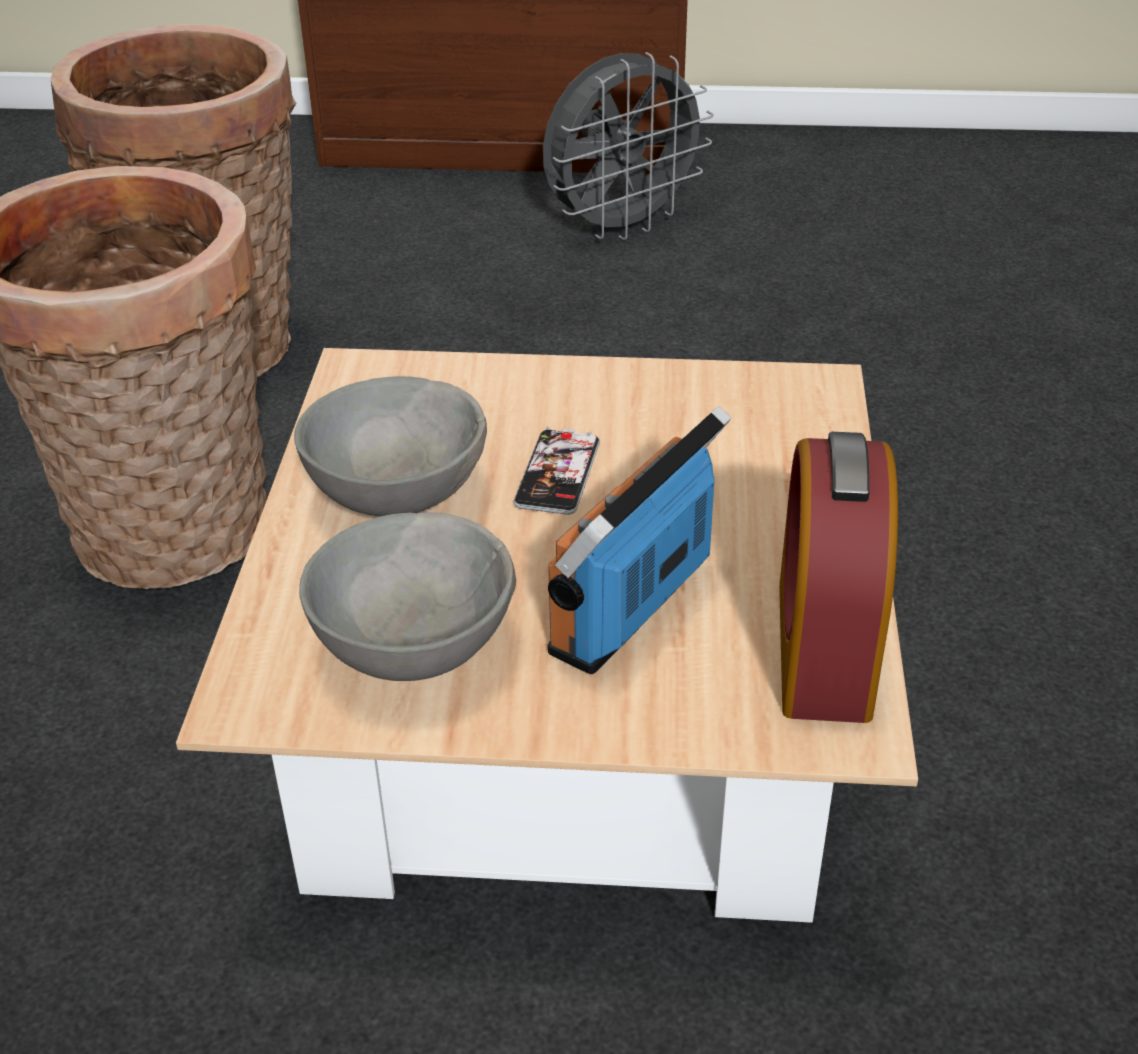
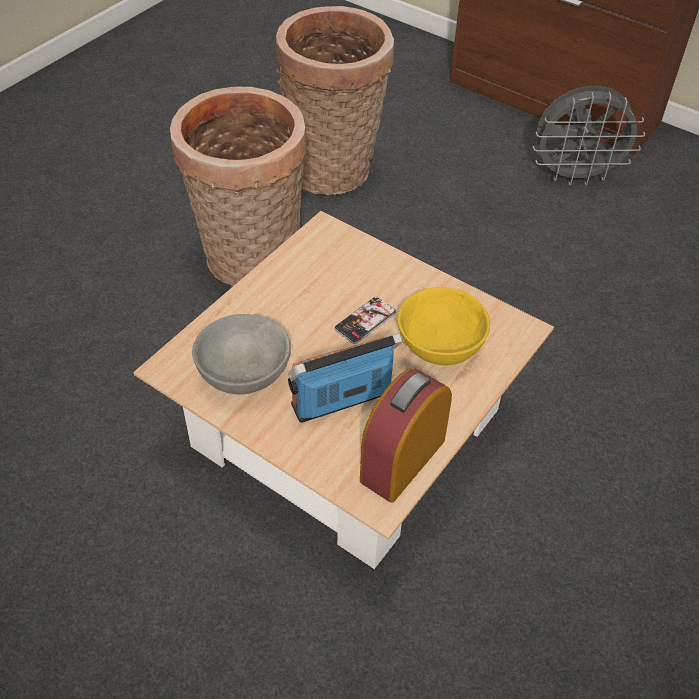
camera: 30 degrees right, 10 degrees up
grey bowl [294,376,487,516] -> none
none -> yellow bowl [397,287,490,365]

